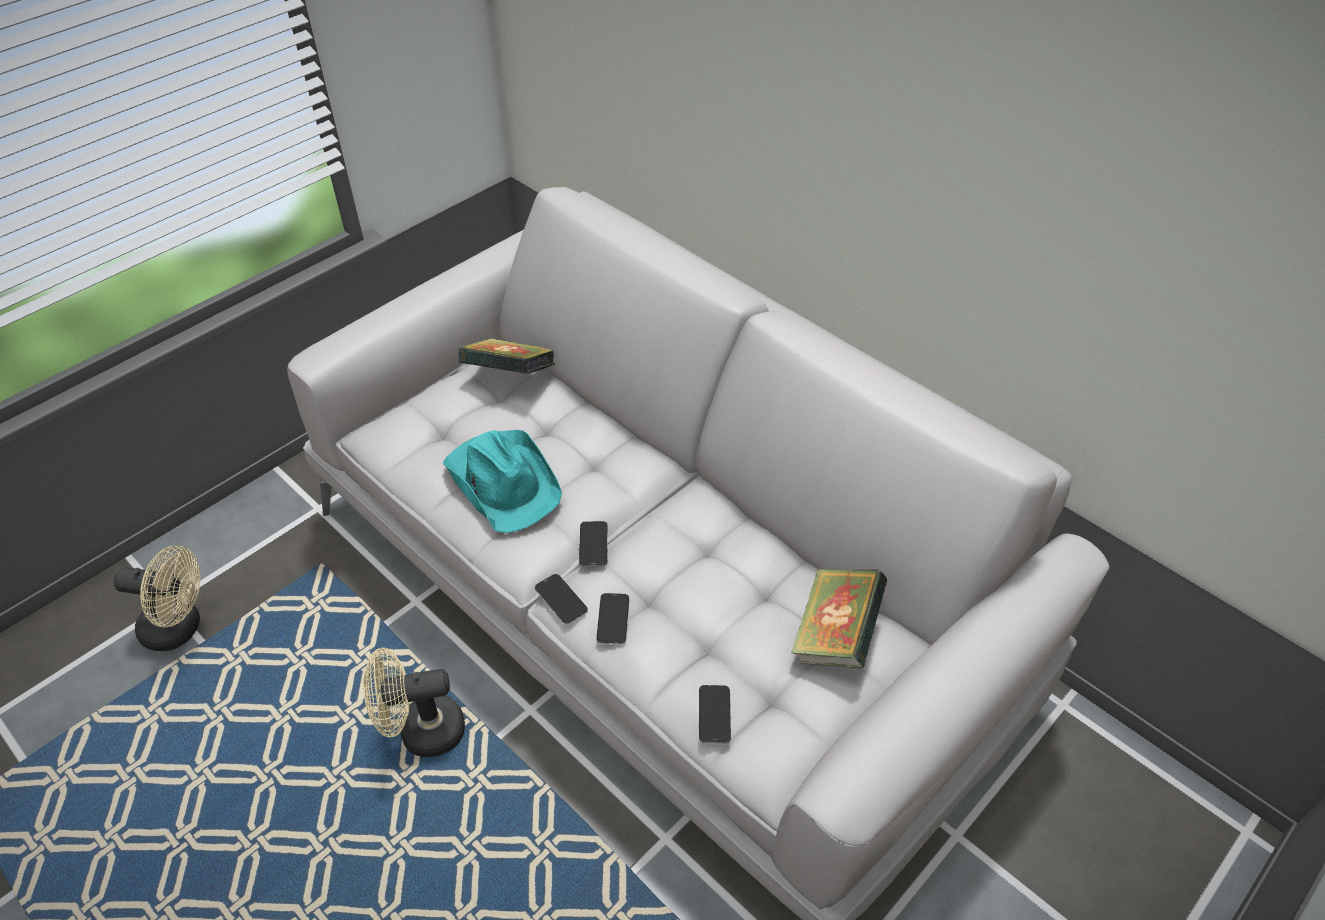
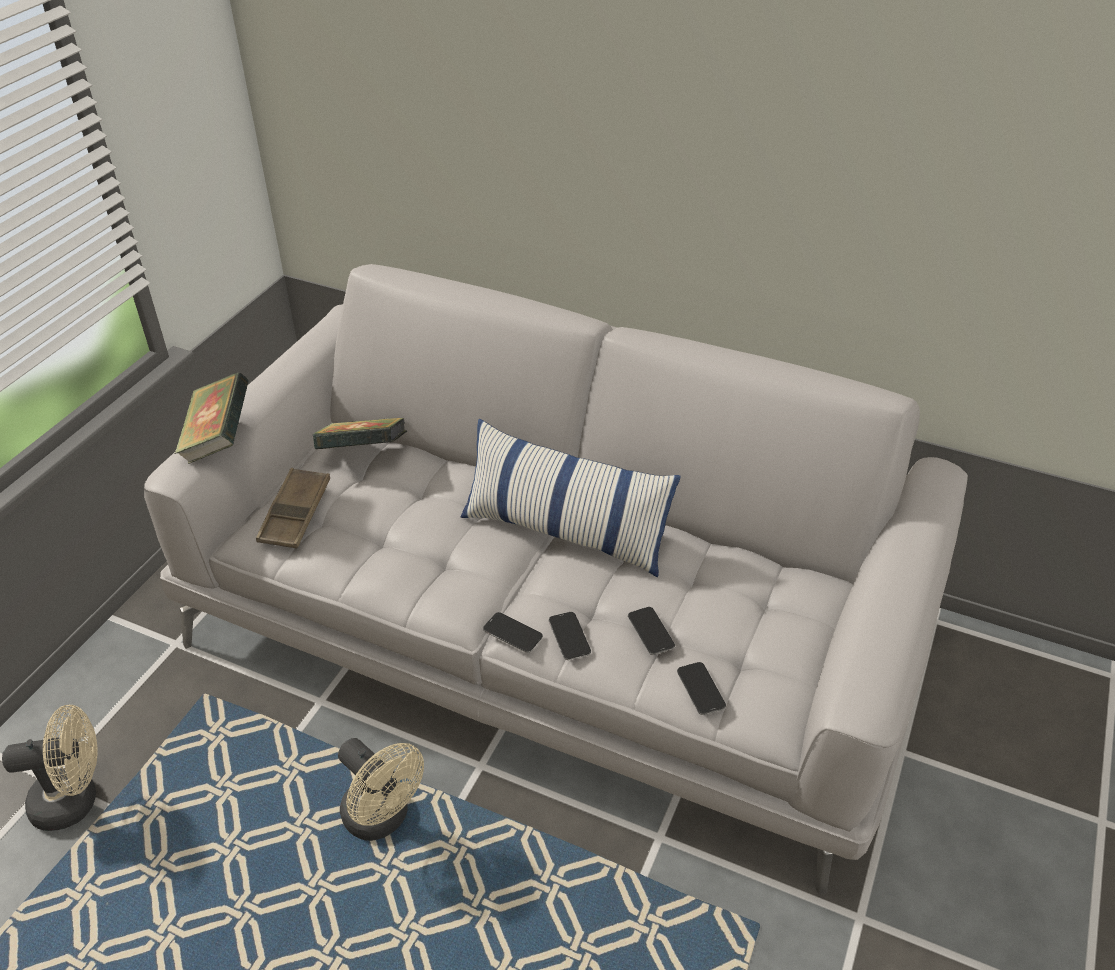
camera: 20 degrees left, 5 degrees down
beige fan [363,648,465,757] -> beige fan turned 105 degrees counterclockwise [338,738,424,841]
turquoise hat [443,430,562,533] -> none
phone [579,521,608,567] -> phone moved to [628,607,675,655]
book [791,569,887,668] -> book moved to [175,372,248,464]
none -> brown tray [256,468,330,549]
none -> pillow [461,419,681,577]

